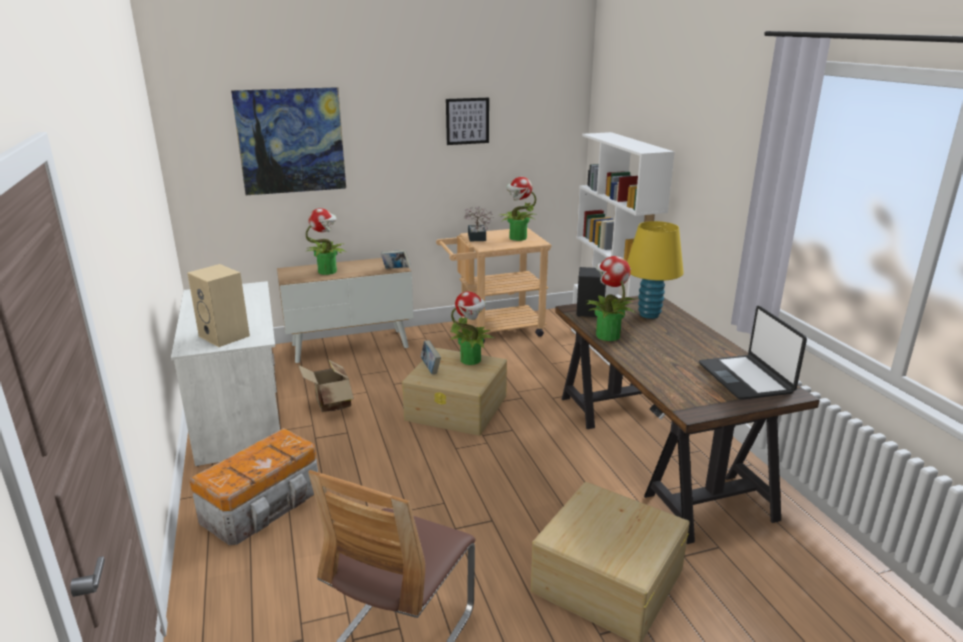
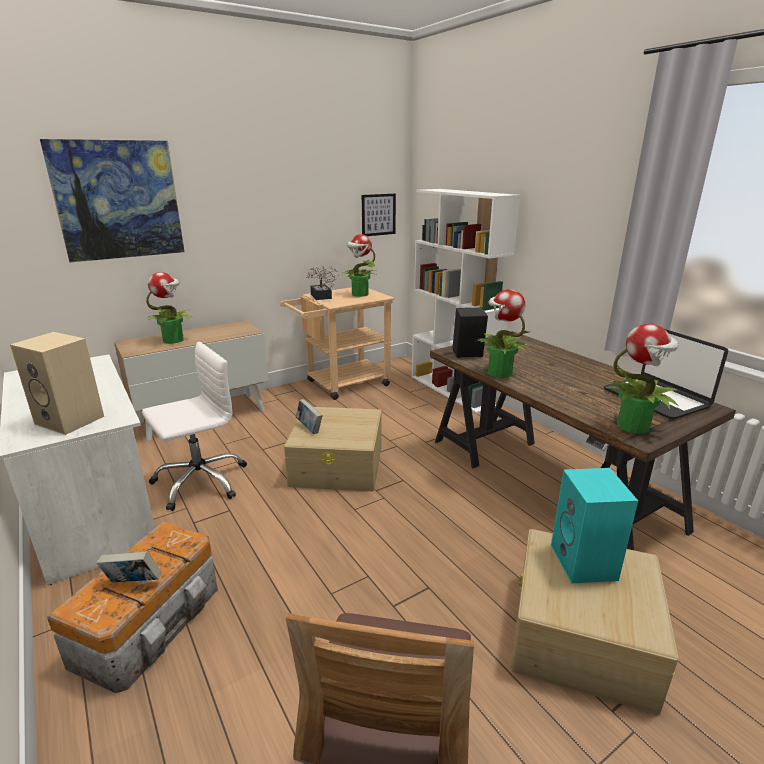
camera: 15 degrees left, 0 degrees up
cardboard box [298,359,354,412] -> white office chair [142,342,247,511]
book [381,250,410,269] -> book moved to [97,551,162,583]
picture [446,98,489,145] -> picture moved to [362,194,396,236]
potted plant [450,291,494,365] -> potted plant moved to [606,324,679,434]
yellow table lamp [627,221,684,319] -> none
none -> turquoise speaker [551,468,638,583]

